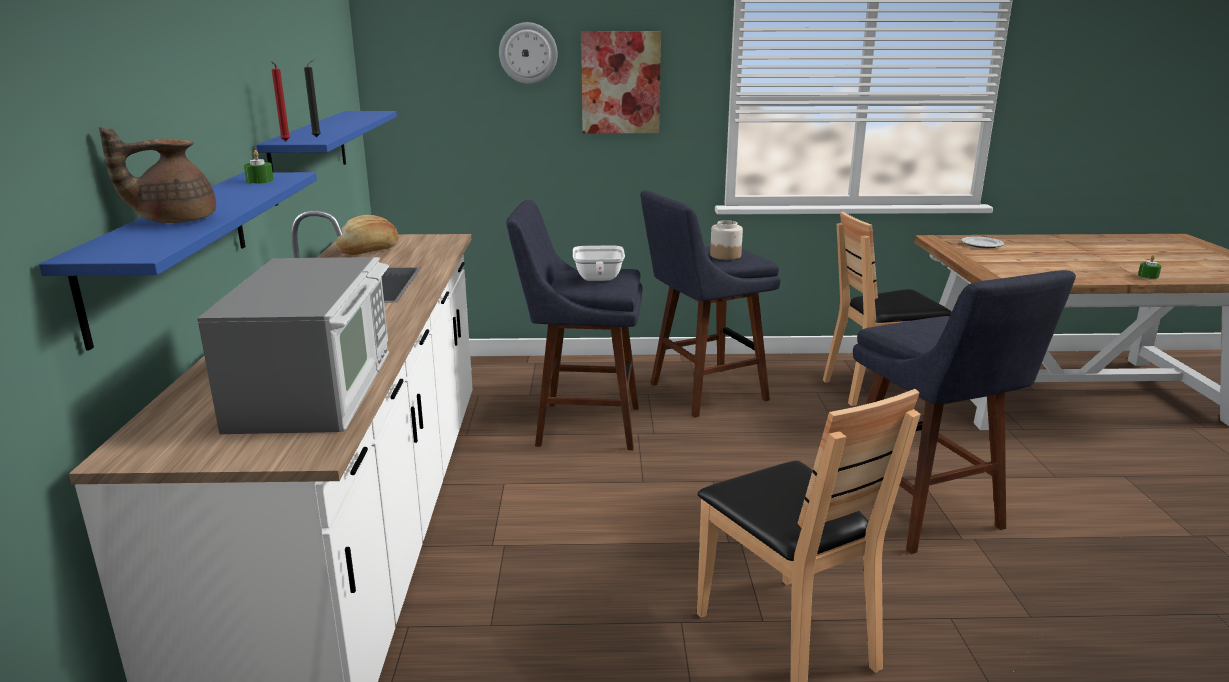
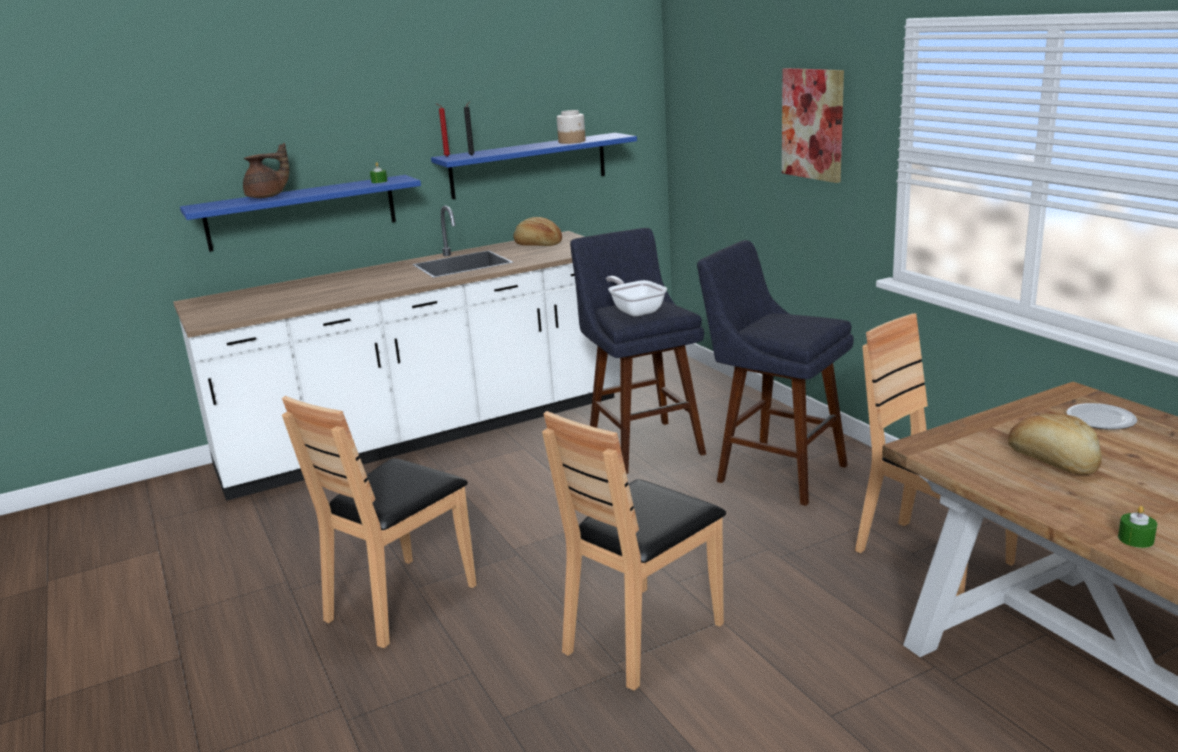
camera: 65 degrees right, 0 degrees up
brown teapot [99,127,216,223] -> brown teapot turned 135 degrees clockwise [243,143,289,198]
microwave [197,257,389,434] -> none
wall clock [499,22,558,84] -> none
frying pan [573,245,625,281] -> frying pan turned 90 degrees clockwise [606,276,667,317]
jar [710,220,743,260] -> jar moved to [557,110,586,144]
blue stool [853,270,1076,554] -> brown chair [542,411,726,691]
none -> bread [1008,412,1102,475]

